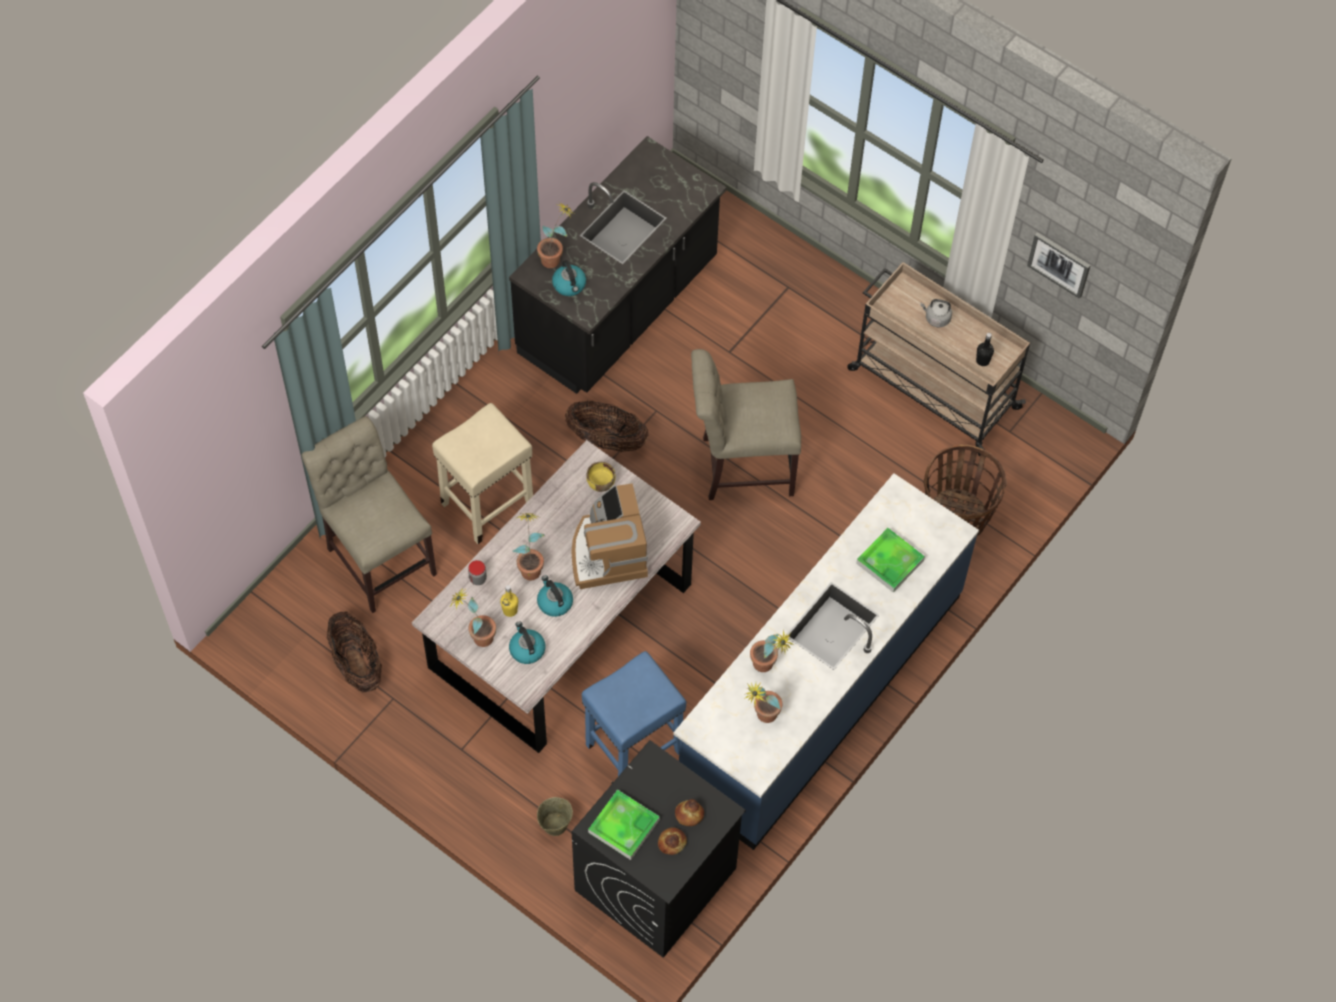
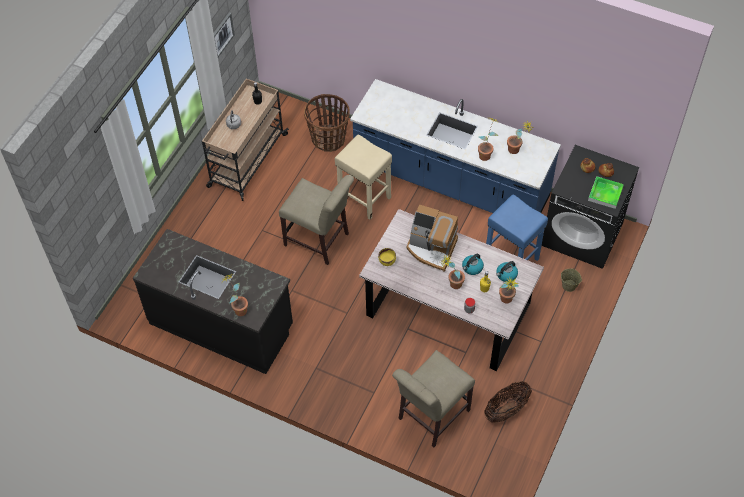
camera: 100 degrees left, 5 degrees down
beige stool [432,403,533,544] -> beige stool moved to [335,135,392,220]
kettle [552,260,586,296] -> none
basket [565,401,649,452] -> none
coffee machine [571,483,648,589] -> coffee machine turned 45 degrees clockwise [406,205,458,272]
beige chair [691,349,801,500] -> beige chair turned 45 degrees counterclockwise [279,175,354,265]
tray [856,528,925,593] -> none

